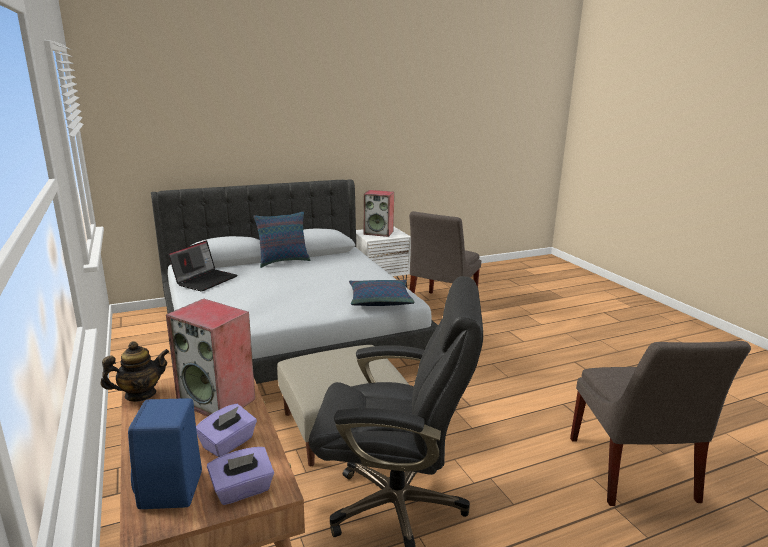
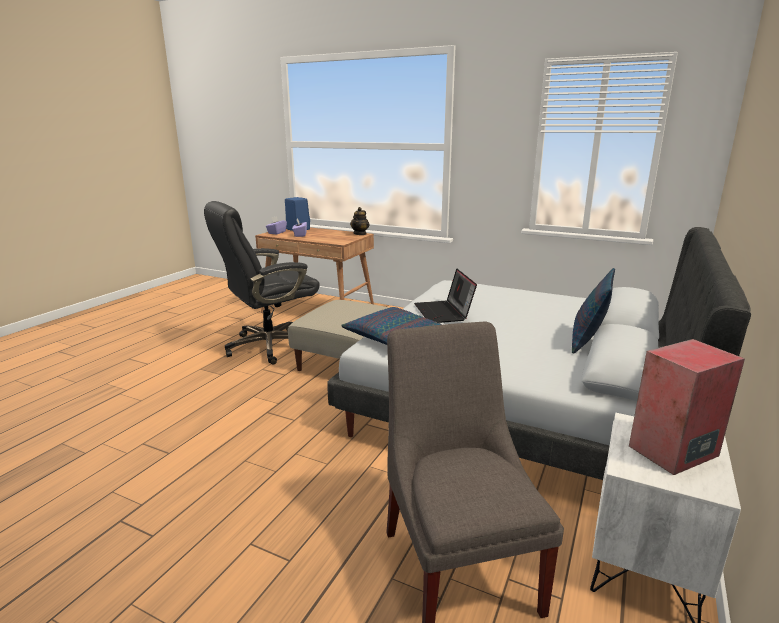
camera: 140 degrees right, 0 degrees up
speaker [166,299,255,417] -> none
laptop [168,240,238,292] -> laptop moved to [414,269,477,323]
grey chair [570,341,751,506] -> none

